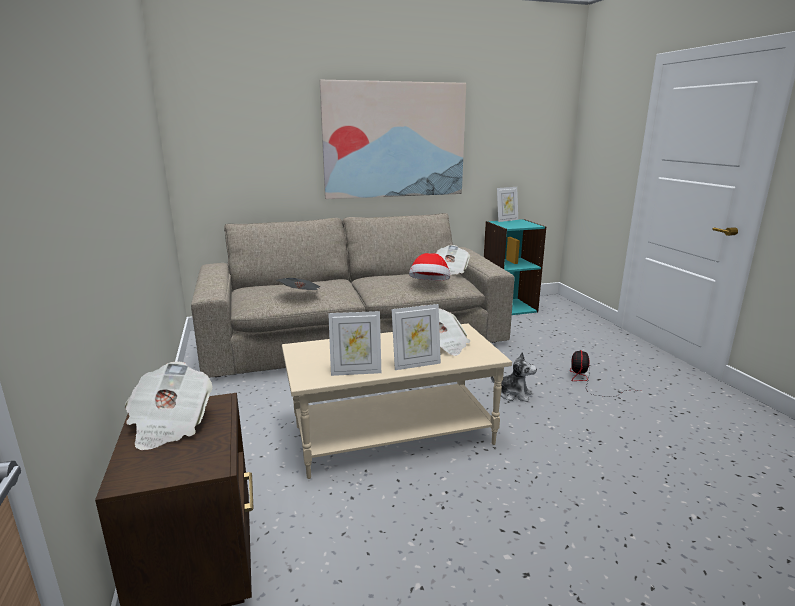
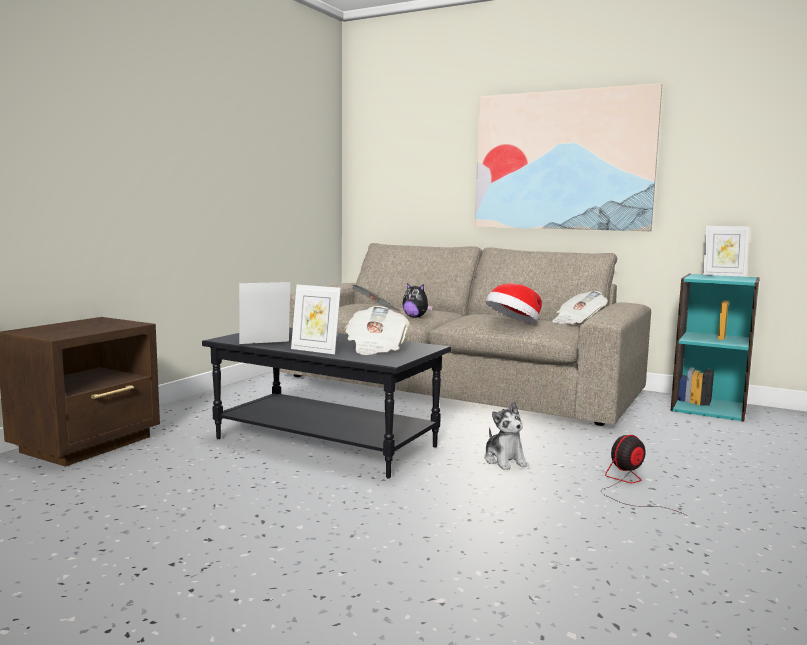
camera: 45 degrees right, 10 degrees down
newspaper [125,362,213,450] -> none
beige coffee table [282,324,512,479] -> black coffee table [202,327,451,479]
picture frame [328,311,381,376] -> picture frame turned 120 degrees clockwise [239,282,290,344]
none -> plush toy [402,283,433,318]

